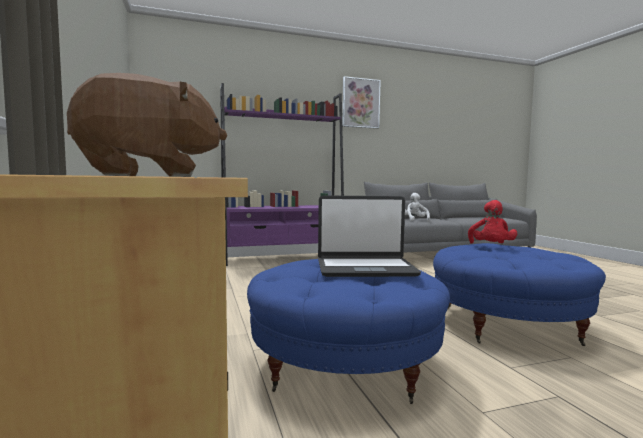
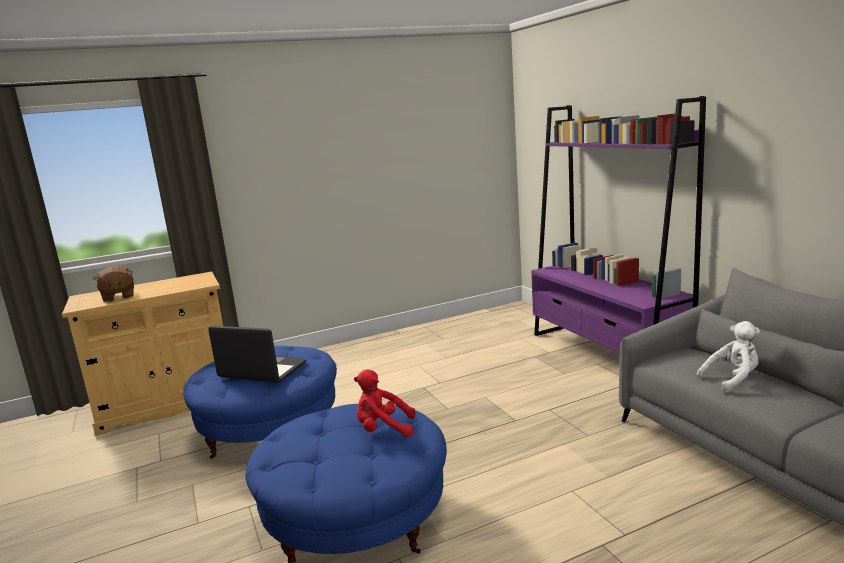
camera: 85 degrees right, 10 degrees up
laptop [318,195,421,277] -> laptop turned 120 degrees clockwise [208,326,307,382]
picture [342,76,381,129] -> none

